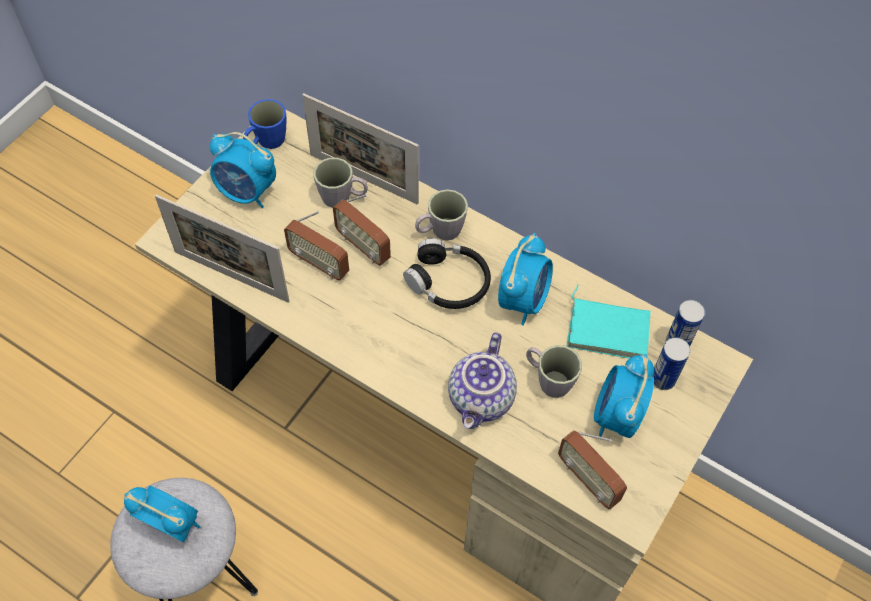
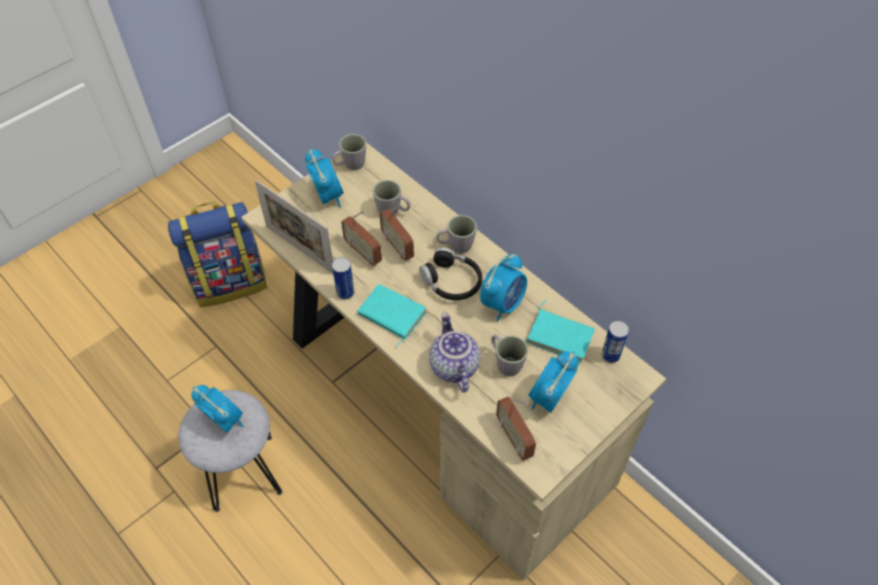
camera: 15 degrees right, 5 degrees down
alarm clock [210,132,276,208] -> alarm clock turned 150 degrees counterclockwise [305,148,344,207]
blue mug [243,99,287,149] -> grey mug [332,134,366,170]
picture frame [302,93,419,204] -> none
teapot [448,333,517,429] -> teapot turned 135 degrees clockwise [429,312,480,393]
can [653,337,690,390] -> can moved to [332,257,354,300]
none -> backpack [168,202,267,307]
none -> turquoise book [357,284,427,346]

